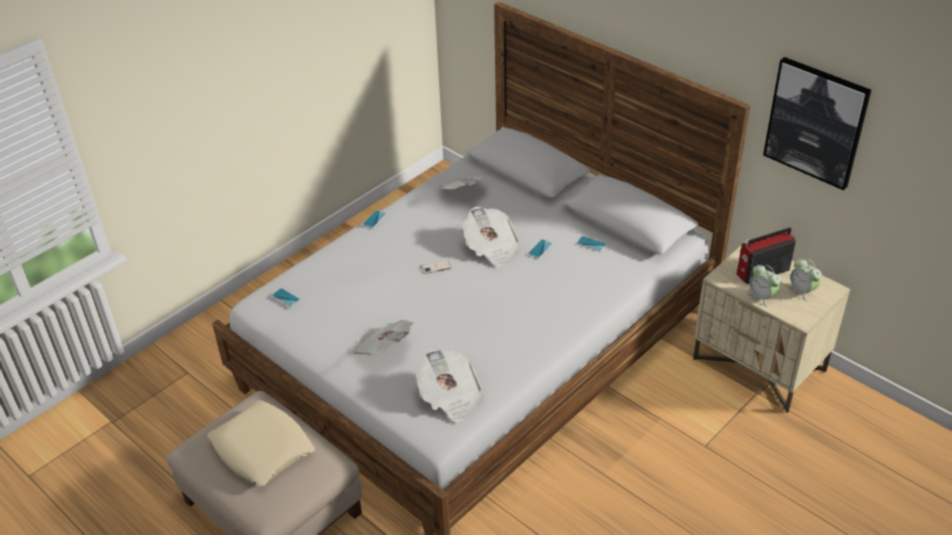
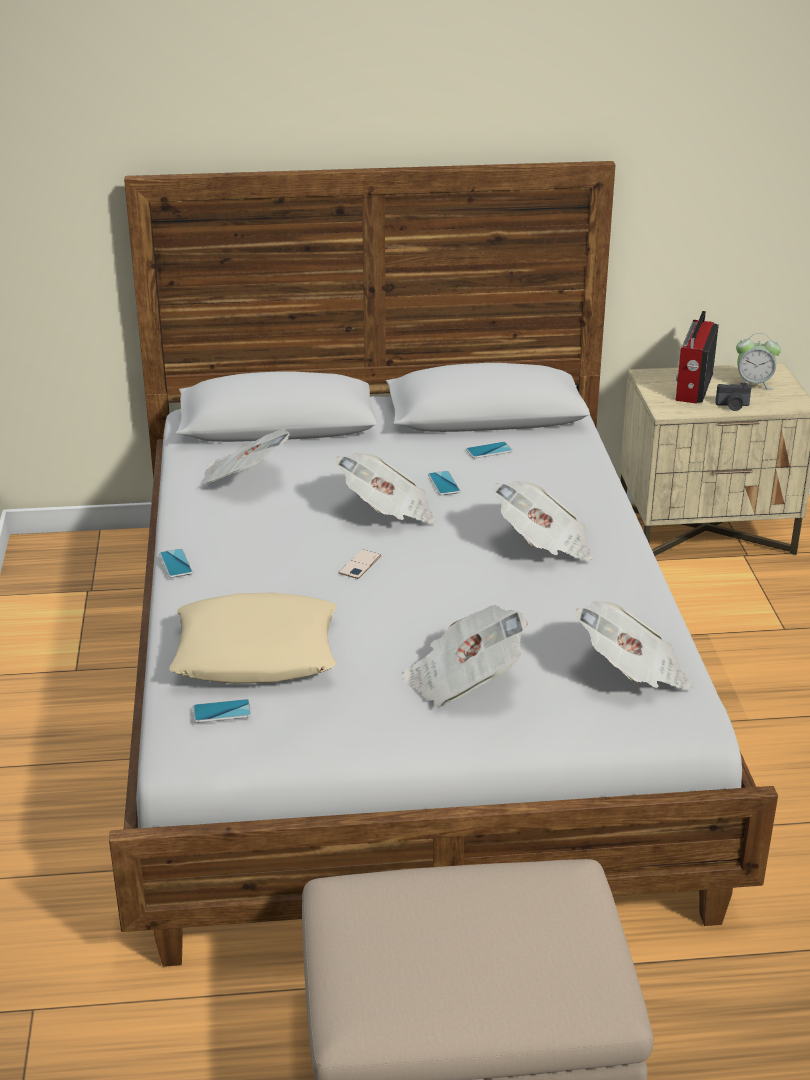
camera: 50 degrees left, 10 degrees down
beige pillow [208,400,315,486] -> beige pillow moved to [169,593,337,684]
alarm clock [747,265,781,307] -> camera [715,383,751,411]
picture [763,57,871,190] -> none
none -> newspaper [494,481,592,561]

